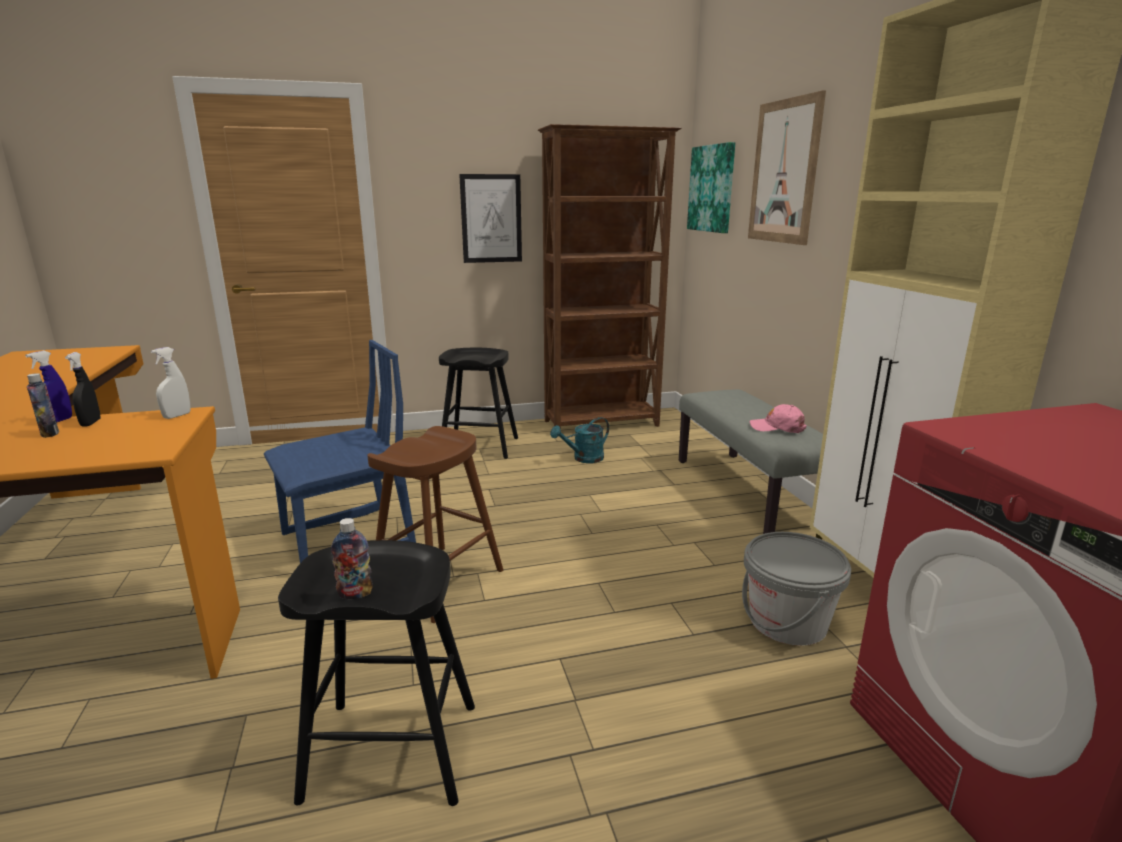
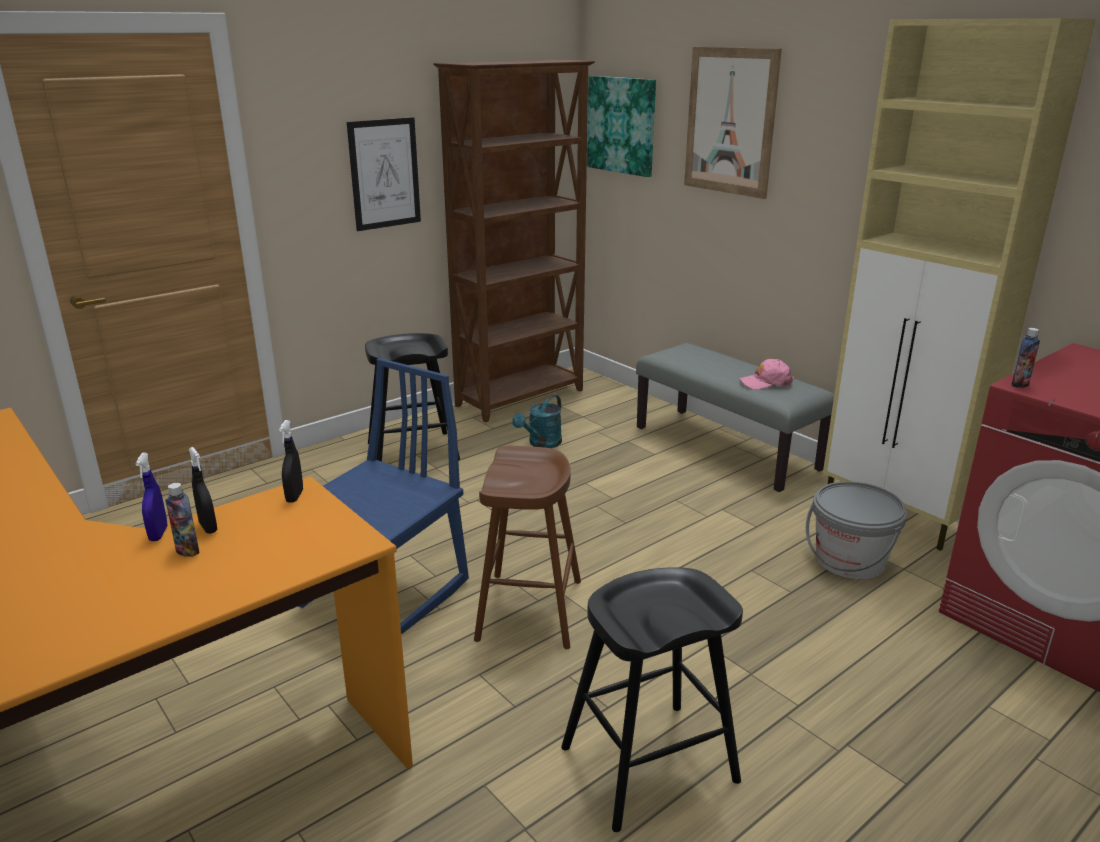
camera: 25 degrees left, 5 degrees up
white spray bottle [151,347,191,419] -> black spray bottle [279,420,303,503]
bottle [331,518,373,599] -> bottle moved to [1012,328,1040,388]

